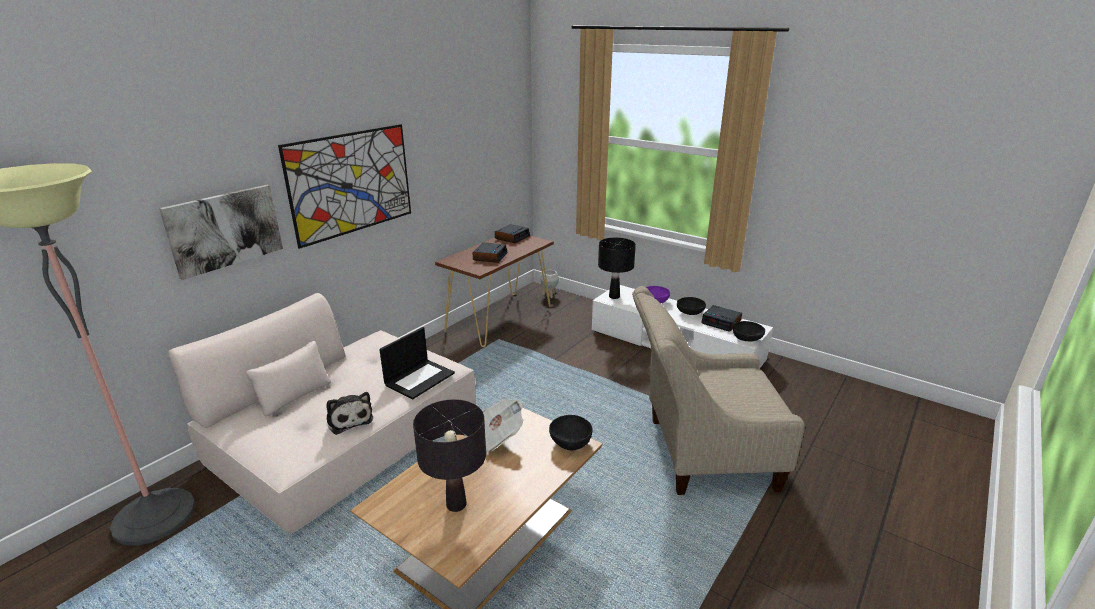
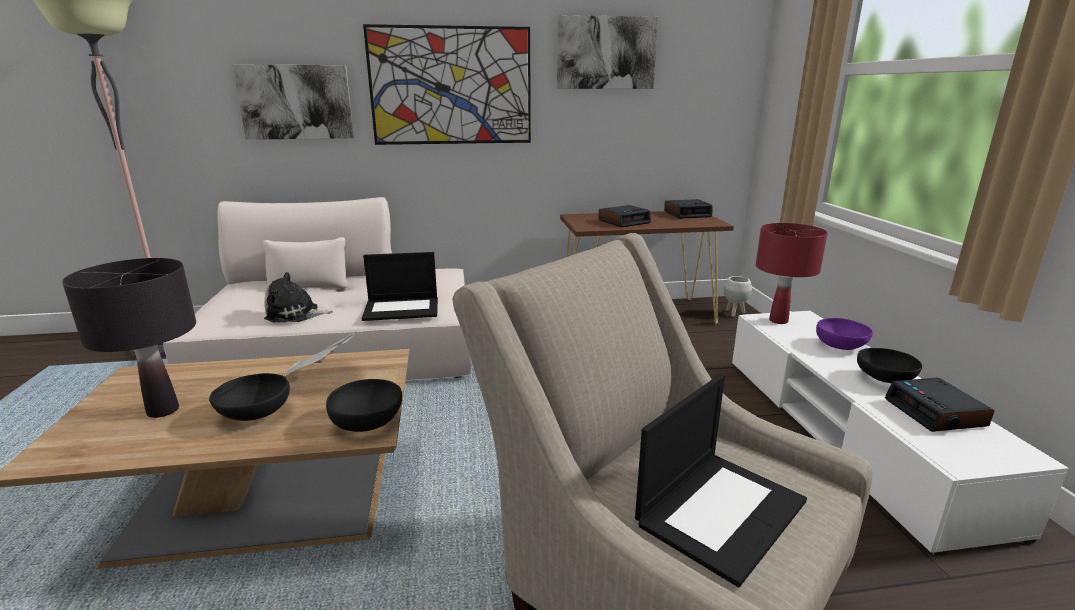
camera: 45 degrees right, 5 degrees down
plush toy [326,392,373,435] -> plush toy turned 75 degrees clockwise [264,272,333,323]
black table lamp [598,238,636,299] -> red table lamp [756,223,828,324]
black bowl [733,321,765,342] -> black bowl moved to [209,373,290,421]
none -> picture [557,15,658,89]
none -> laptop [635,374,807,587]

